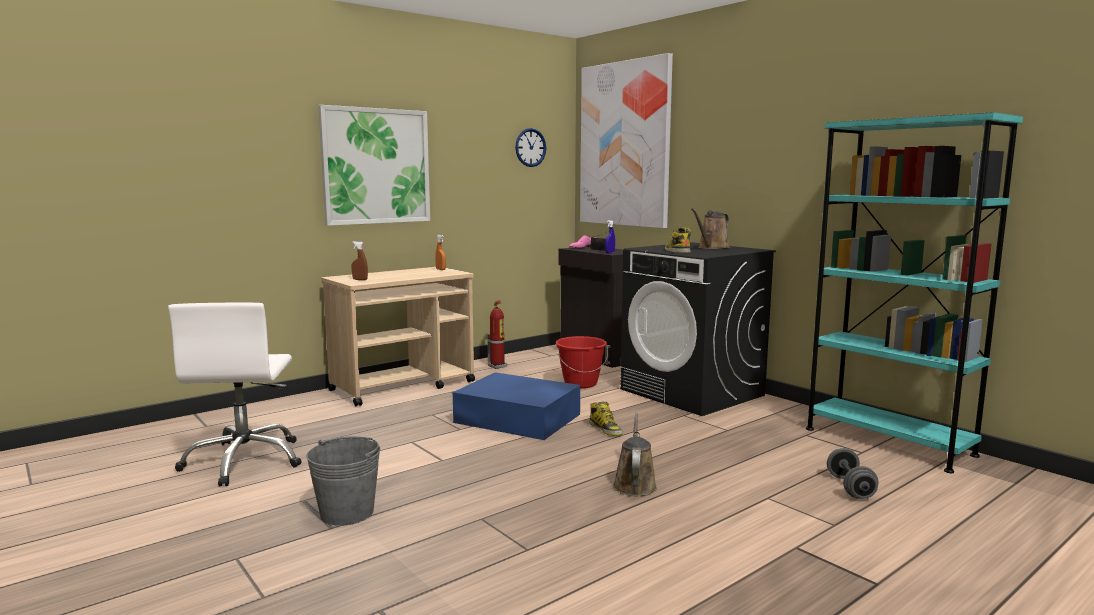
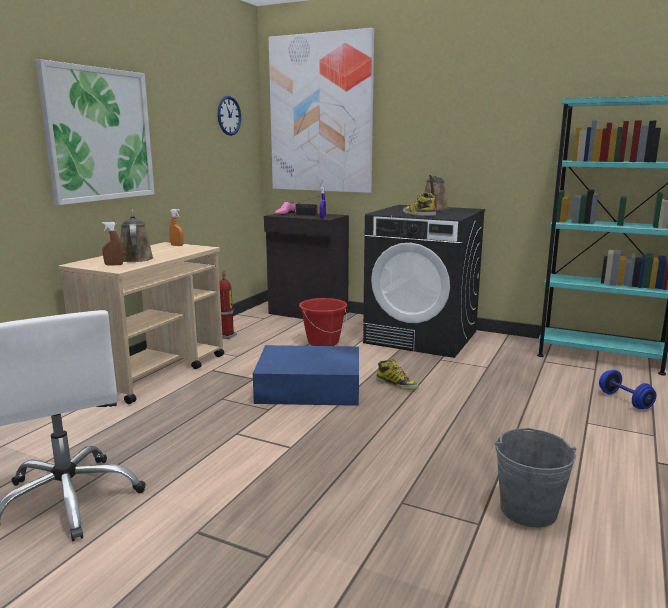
camera: 25 degrees left, 5 degrees up
grey bucket [306,436,380,526] -> grey bucket moved to [495,428,576,527]
brown watering can [613,412,657,496] -> brown watering can moved to [120,209,154,262]
grey dumbbell [827,448,879,499] -> blue dumbbell [599,370,656,409]

